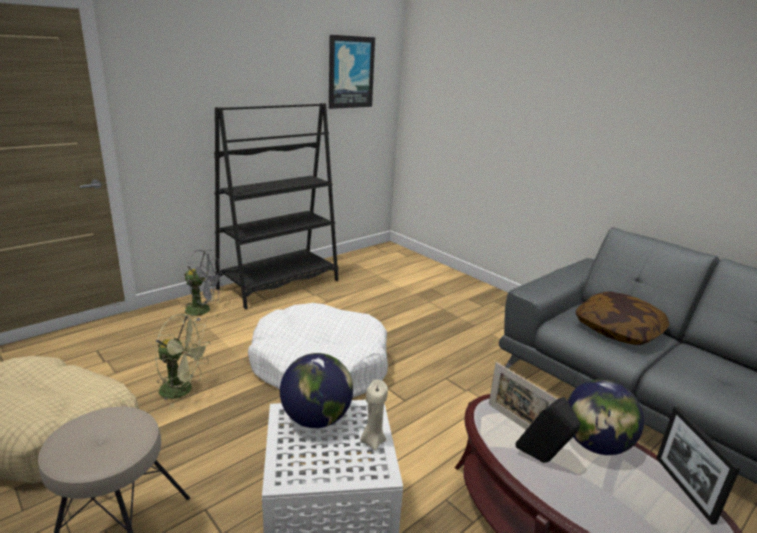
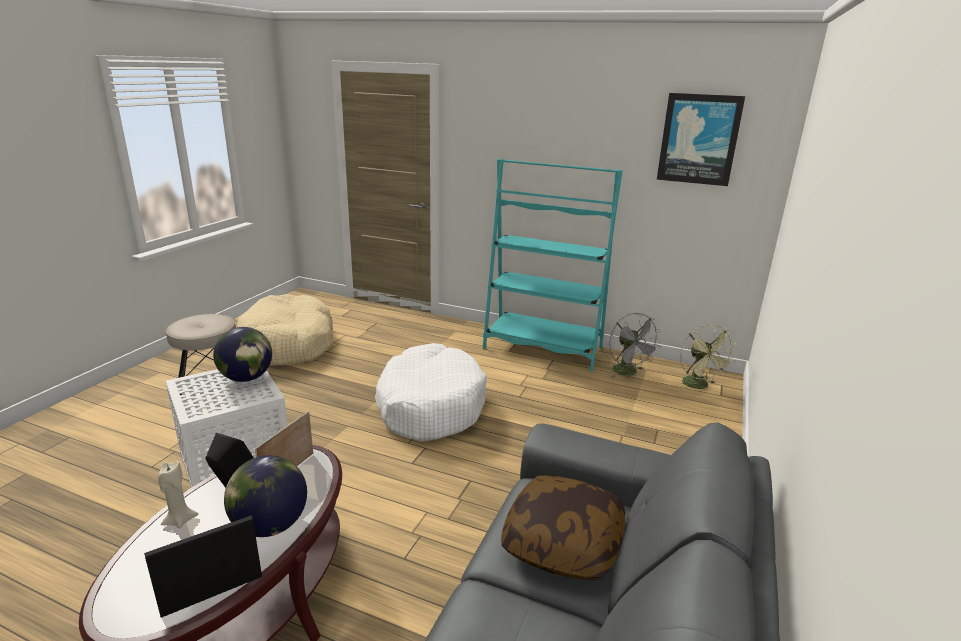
camera: 65 degrees right, 0 degrees up
green fan [155,314,211,408] -> green fan moved to [680,324,737,390]
grey fan [182,250,223,321] -> grey fan moved to [609,313,662,378]
black bookcase [214,103,338,309] -> turquoise bookcase [483,159,622,372]
beige candle [360,380,388,451] -> beige candle moved to [158,461,198,528]

